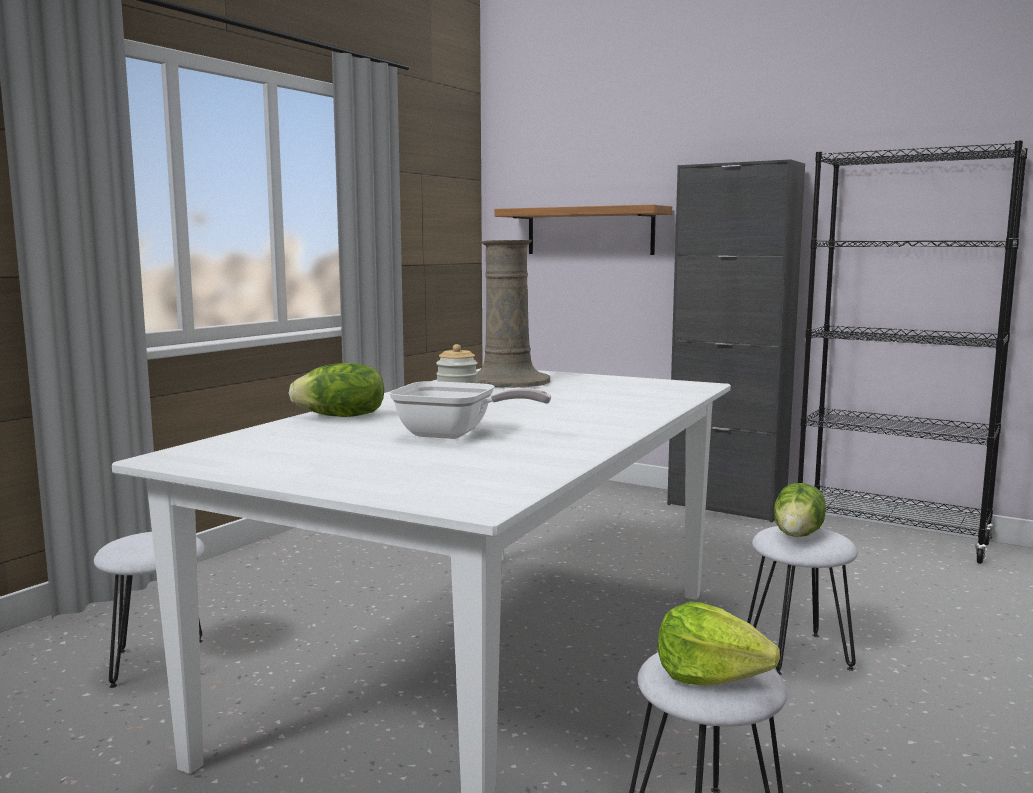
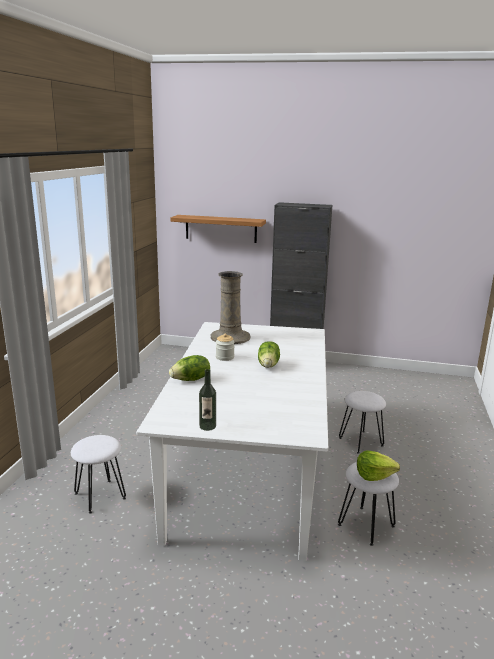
camera: 20 degrees left, 10 degrees up
frying pan [389,381,551,439] -> none
lettuce [774,483,826,537] -> lettuce moved to [258,341,280,368]
black bookcase [798,141,1028,564] -> none
none -> bottle [199,369,216,431]

